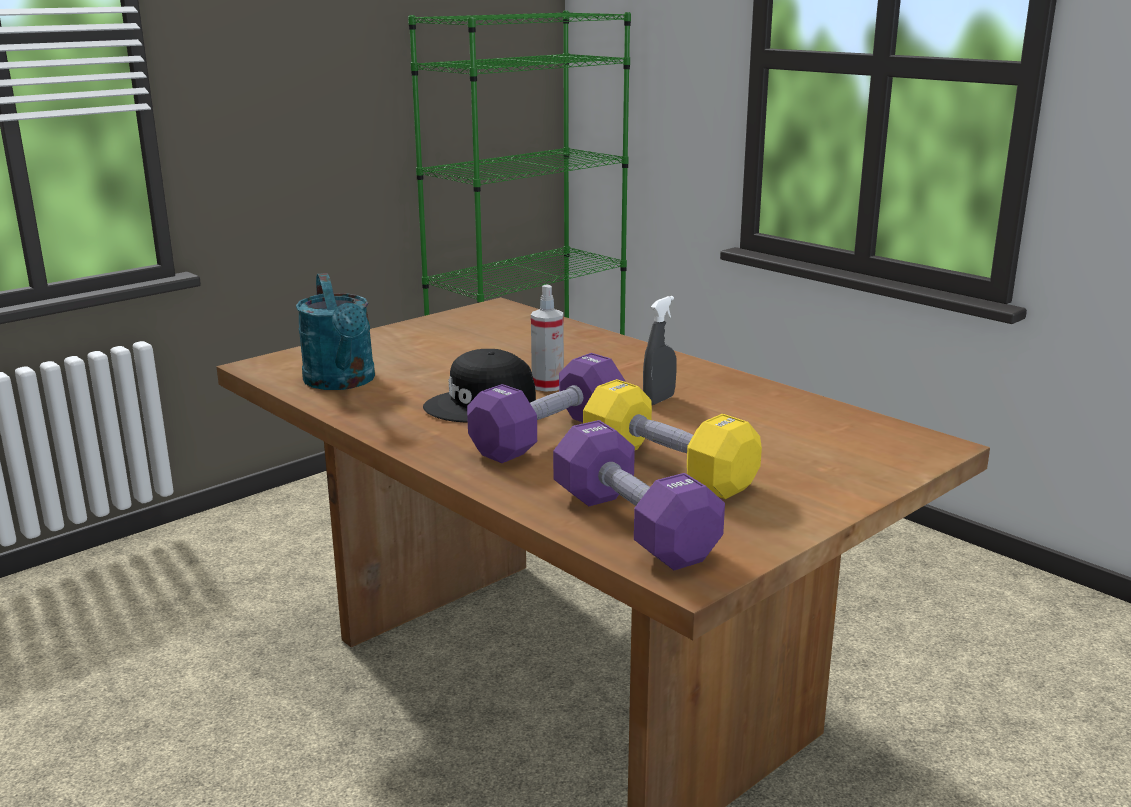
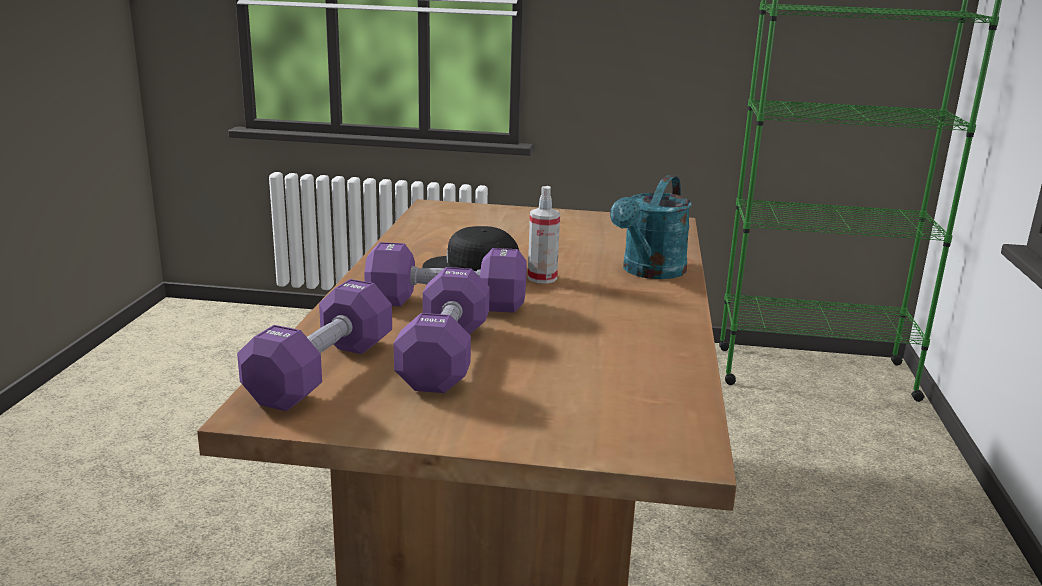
camera: 50 degrees right, 0 degrees up
turquoise watering can [296,273,375,390] -> turquoise watering can moved to [610,175,692,279]
yellow dumbbell [583,379,762,499] -> purple dumbbell [394,267,490,393]
grey spray bottle [643,296,677,405] -> none

